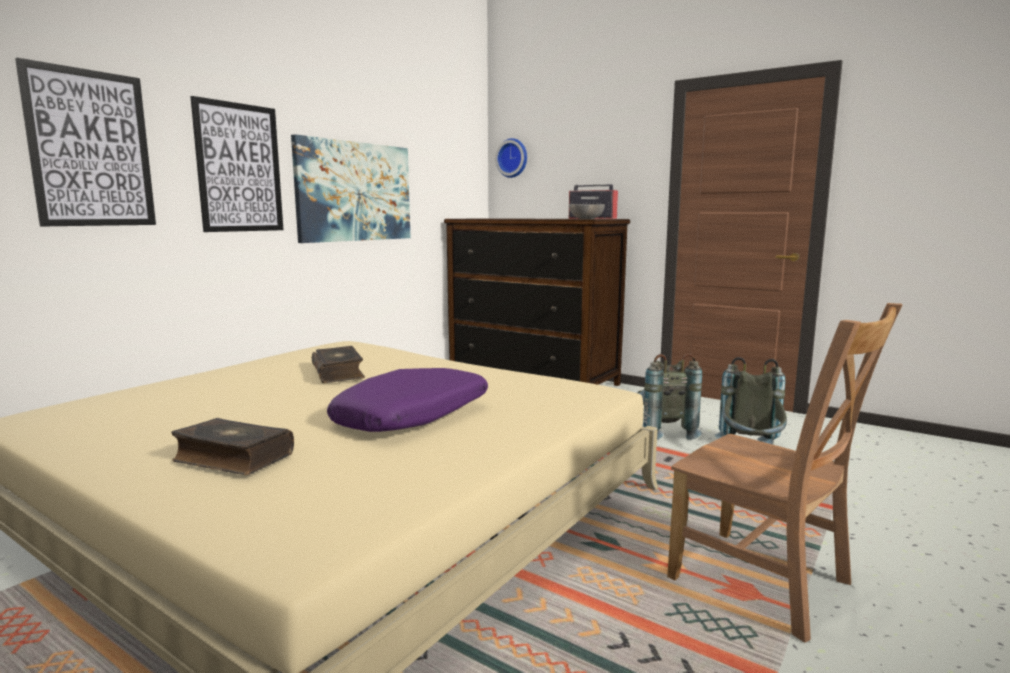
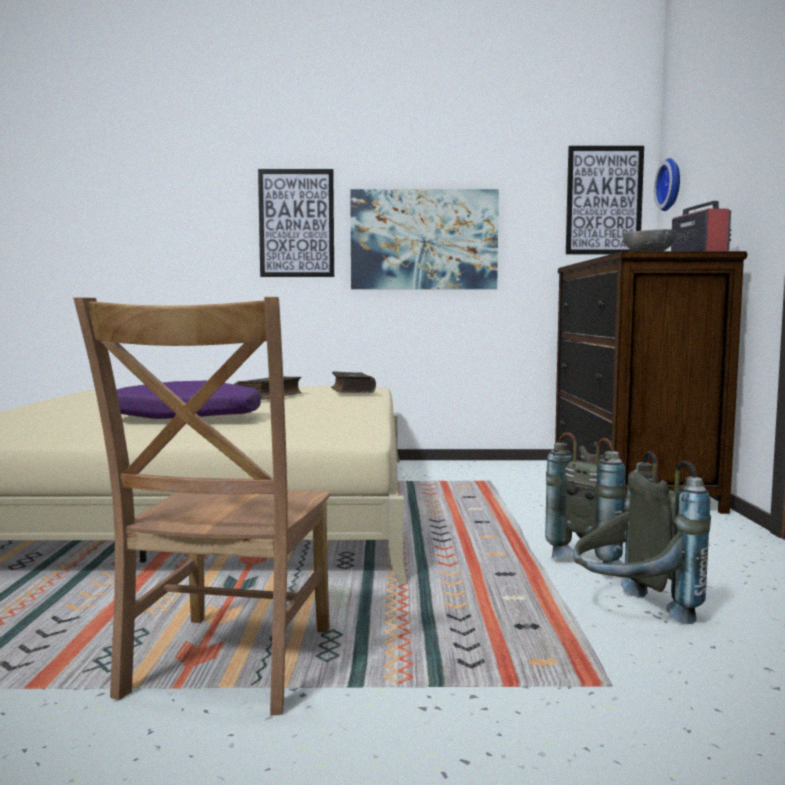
camera: 55 degrees right, 5 degrees down
picture [15,58,156,226] -> picture moved to [566,146,644,254]
book [171,418,294,475] -> book moved to [331,371,376,393]

